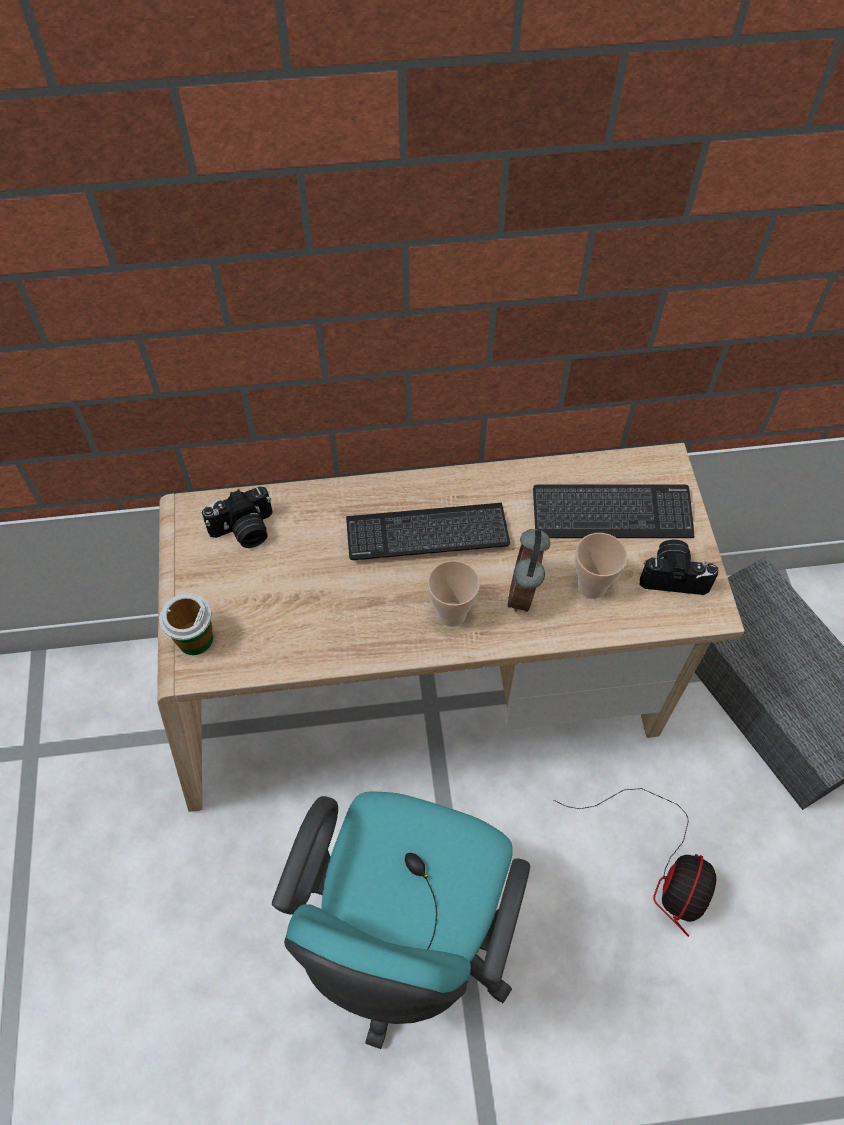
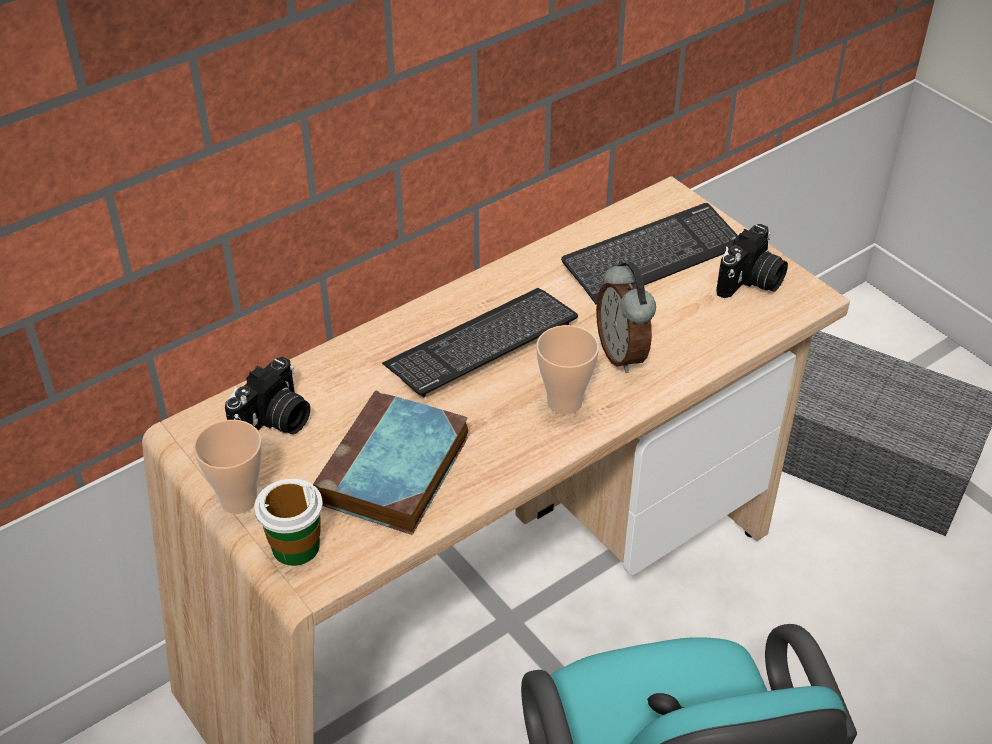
camera: 30 degrees left, 15 degrees down
fan [553,788,716,937] -> none
cup [575,533,628,599] -> cup moved to [193,420,262,514]
camera [640,539,718,595] -> camera turned 150 degrees clockwise [716,224,788,298]
none -> book [313,391,468,535]

